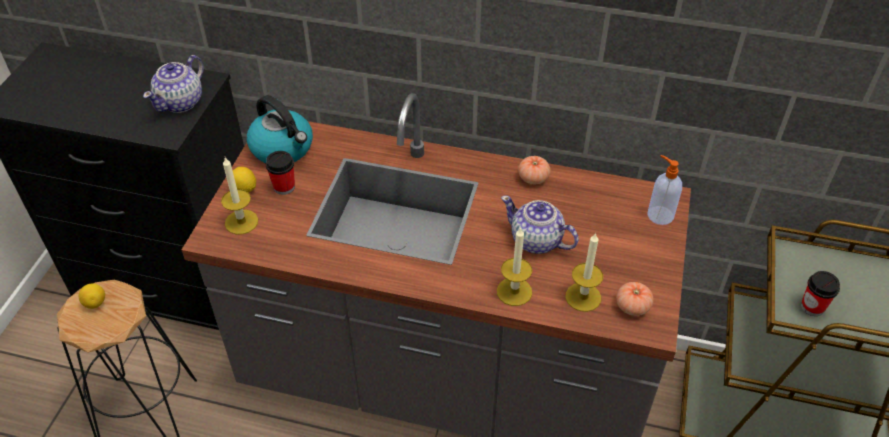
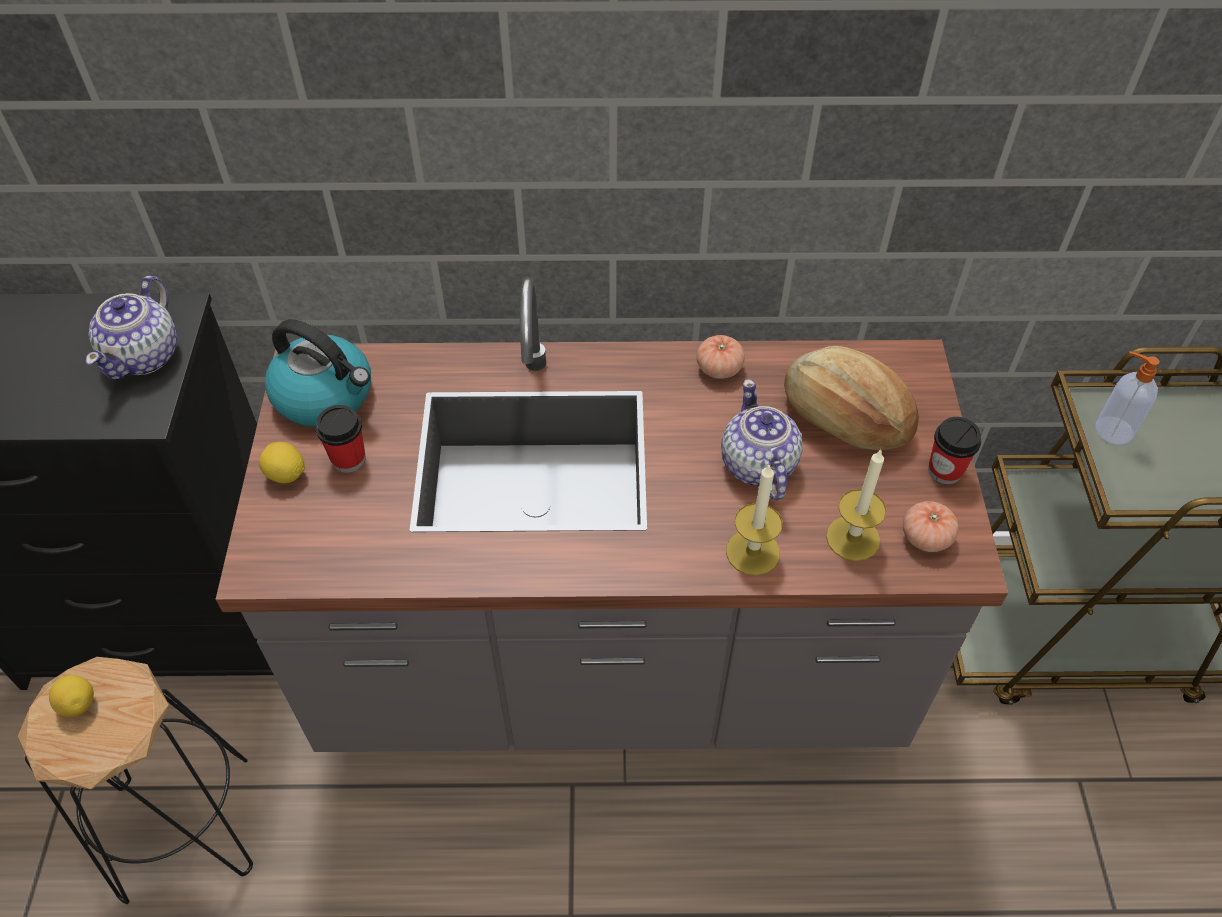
camera: 15 degrees left, 5 degrees up
candle [221,158,258,235] -> none
teapot [501,196,579,254] -> teapot turned 60 degrees clockwise [721,379,803,500]
soap dispenser [647,155,682,225] -> soap dispenser moved to [1095,352,1160,445]
cup [801,271,840,316] -> cup moved to [928,417,981,485]
none -> bread [784,346,919,450]

